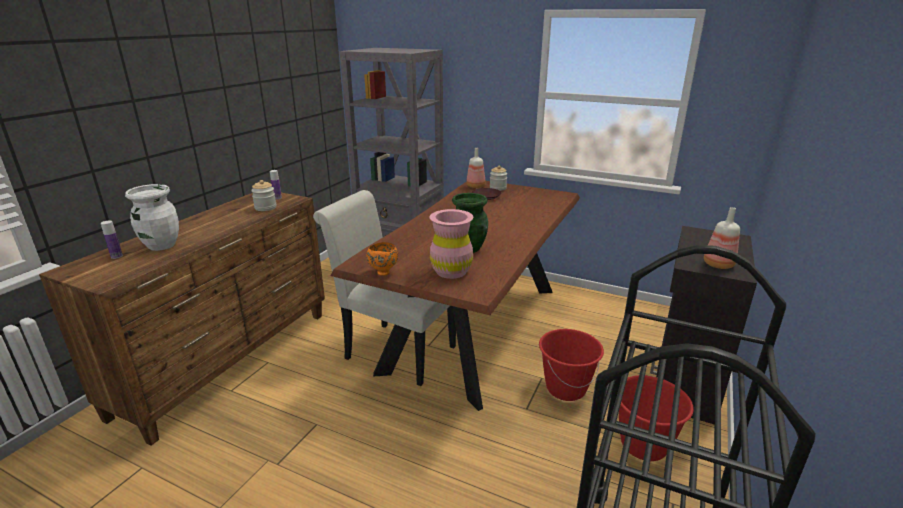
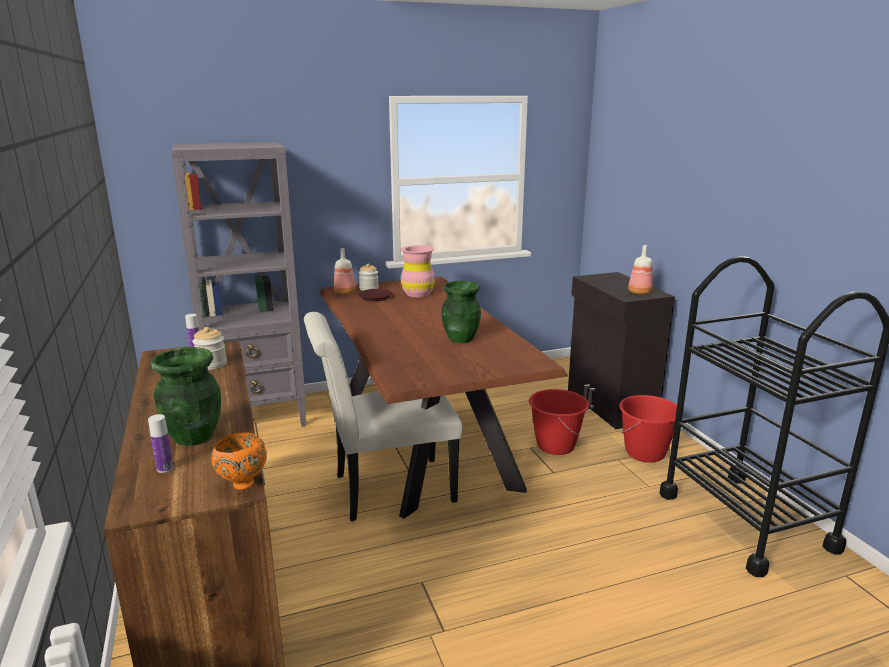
camera: 45 degrees left, 5 degrees down
white vase [125,184,179,251] -> green vase [151,347,221,446]
orange bowl [366,242,398,276] -> orange bowl moved to [211,432,267,490]
pink vase [430,209,474,279] -> pink vase moved to [401,245,435,297]

